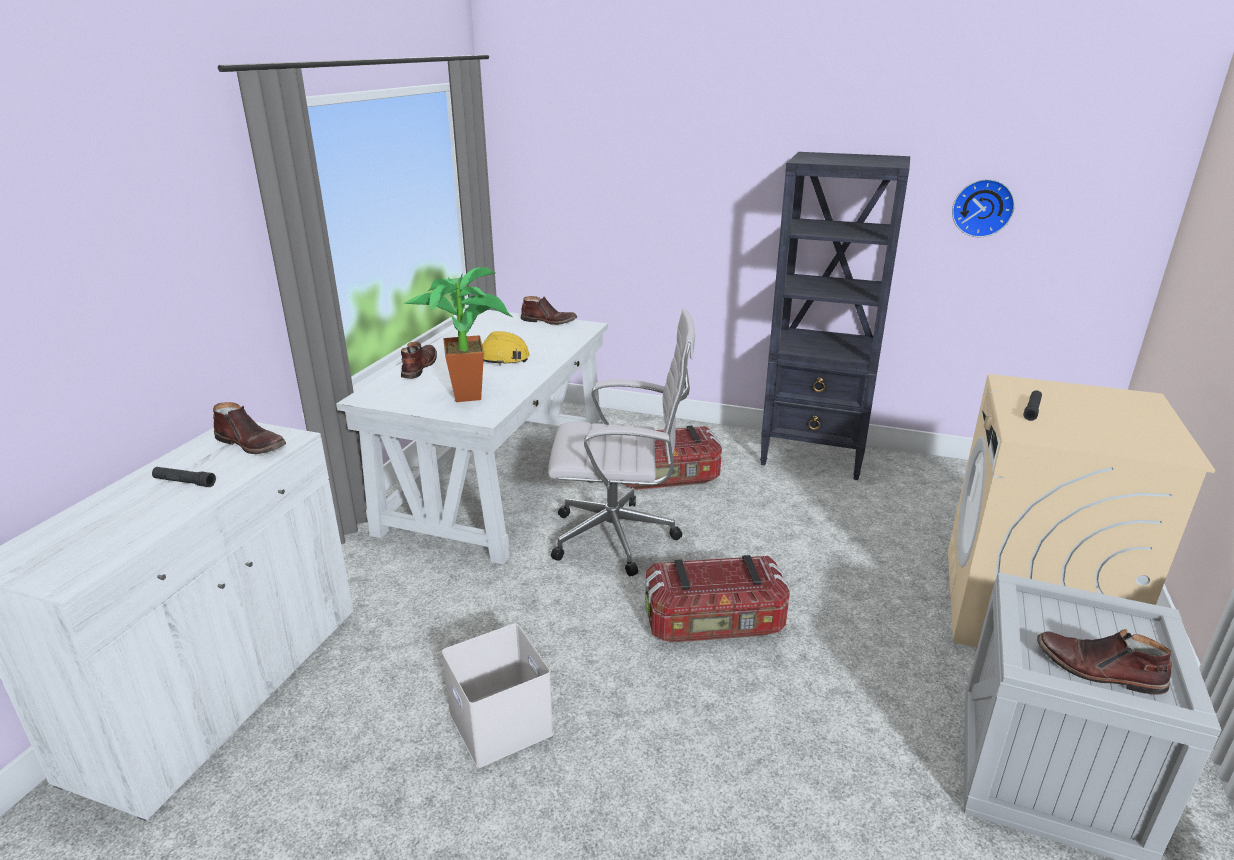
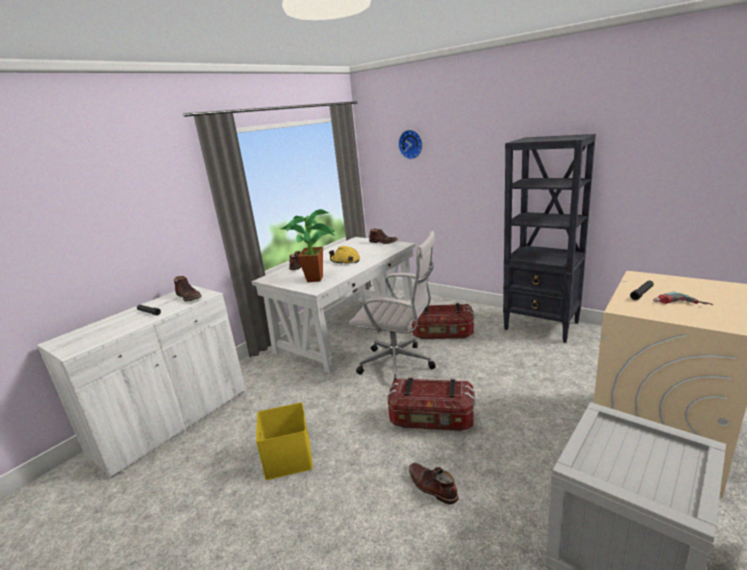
camera: 20 degrees right, 5 degrees down
white storage box [442,623,554,768] -> yellow storage box [256,403,313,480]
wall clock [952,179,1015,237] -> wall clock moved to [398,130,423,159]
brown boot [1037,629,1172,695] -> brown boot moved to [409,463,459,505]
none -> power drill [653,291,713,305]

